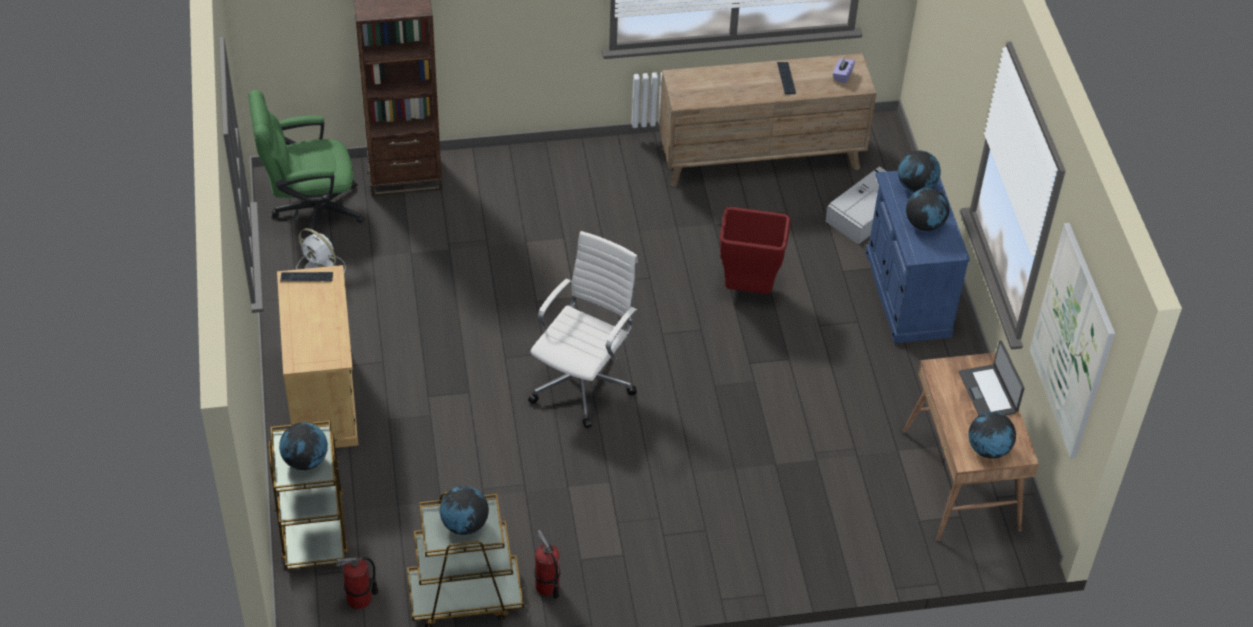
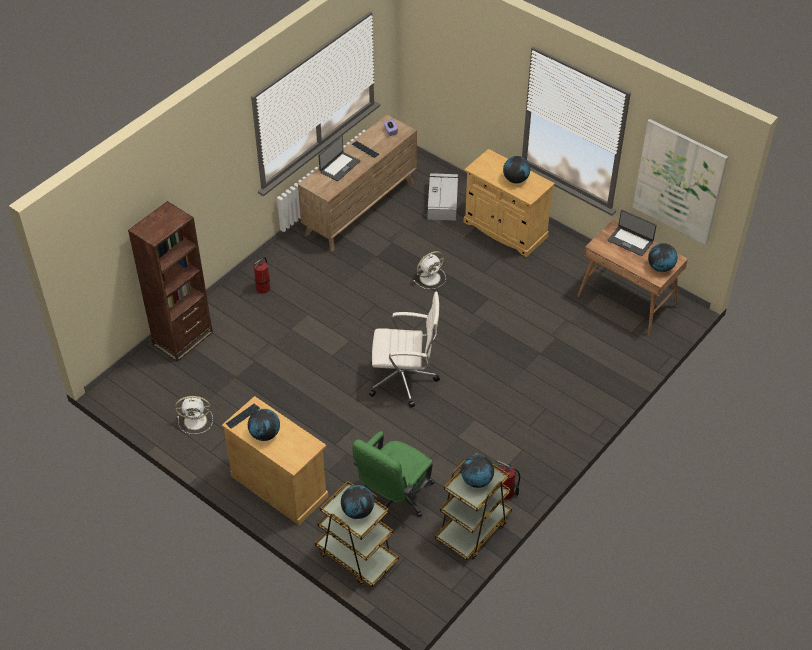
camera: 40 degrees left, 0 degrees up
green office chair [248,89,365,235] -> green office chair moved to [352,431,435,517]
fire extinguisher [336,556,378,609] -> fire extinguisher moved to [254,257,270,294]
white office chair [528,231,638,428] -> white office chair turned 105 degrees clockwise [369,291,440,408]
red trash can [719,207,791,294] -> white fan [413,251,446,289]
blue cabinet [865,171,970,343] -> beige cabinet [464,149,555,257]
globe [898,151,941,192] -> globe moved to [248,409,280,441]
none -> laptop [318,135,360,181]

